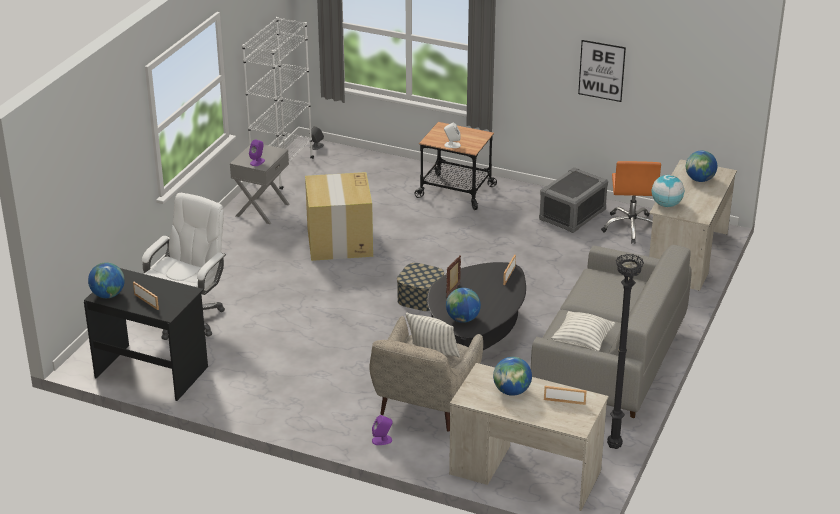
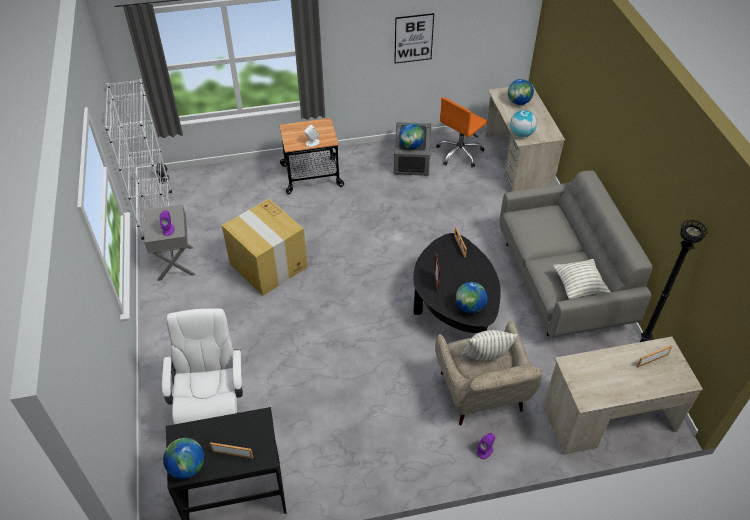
camera: 35 degrees left, 15 degrees up
storage box [397,263,444,311] -> none
globe [493,357,532,396] -> globe moved to [399,123,425,149]
orange office chair [601,161,661,244] -> orange office chair turned 75 degrees clockwise [436,97,488,168]

